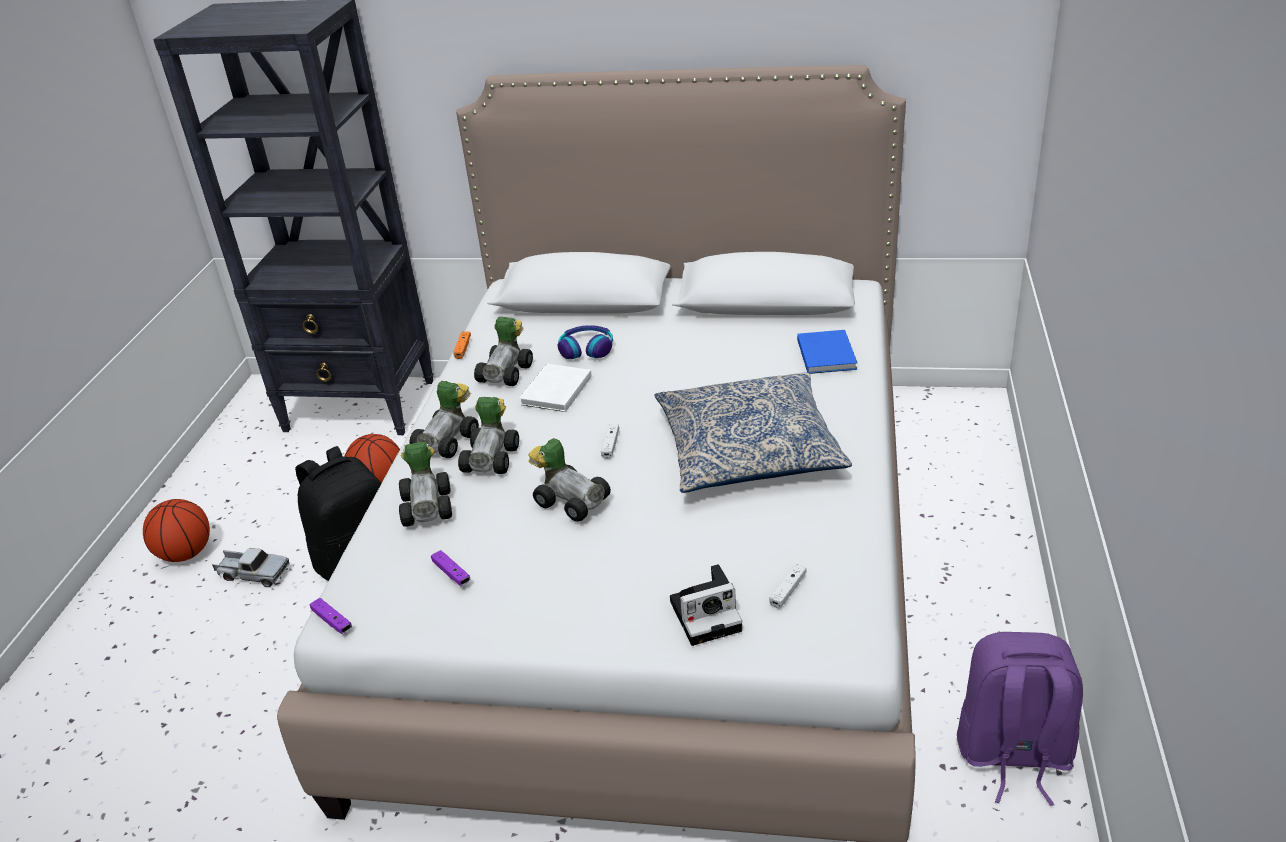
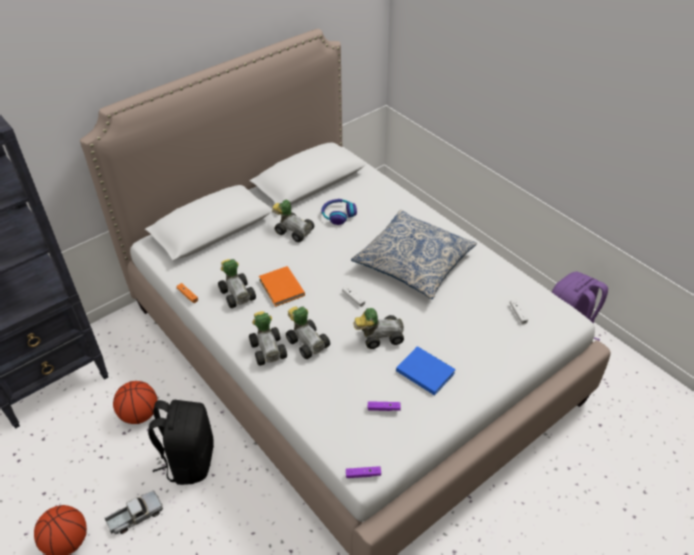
camera: 50 degrees left, 10 degrees up
toy car [399,442,452,527] -> toy car moved to [272,200,314,242]
white book [519,364,592,412] -> orange book [259,266,305,307]
headphones [558,325,613,359] -> headphones moved to [321,199,357,225]
camera [670,564,742,646] -> none
blue book [797,330,857,374] -> blue book moved to [396,346,456,396]

